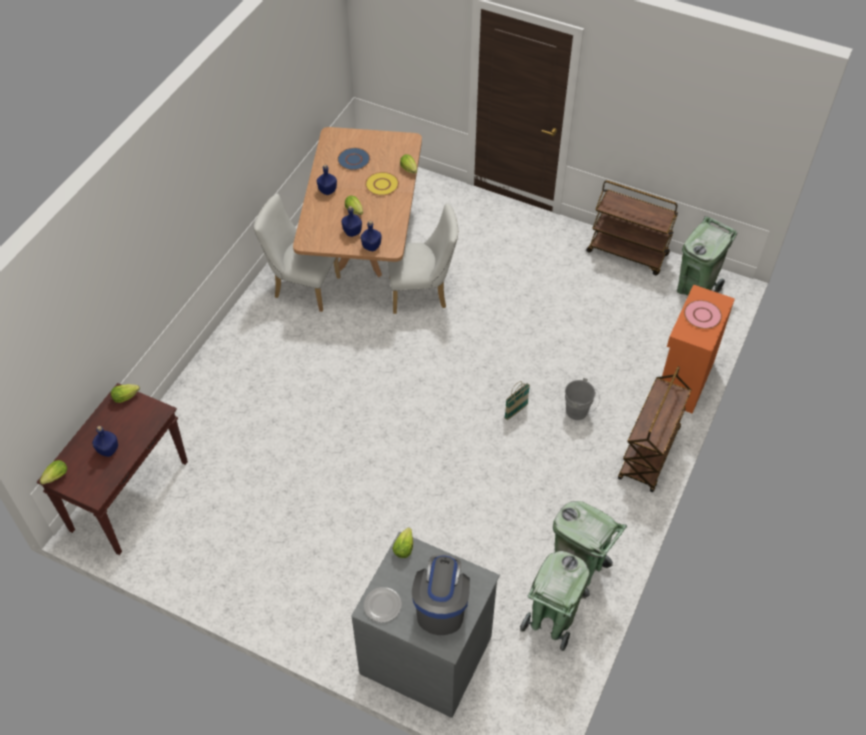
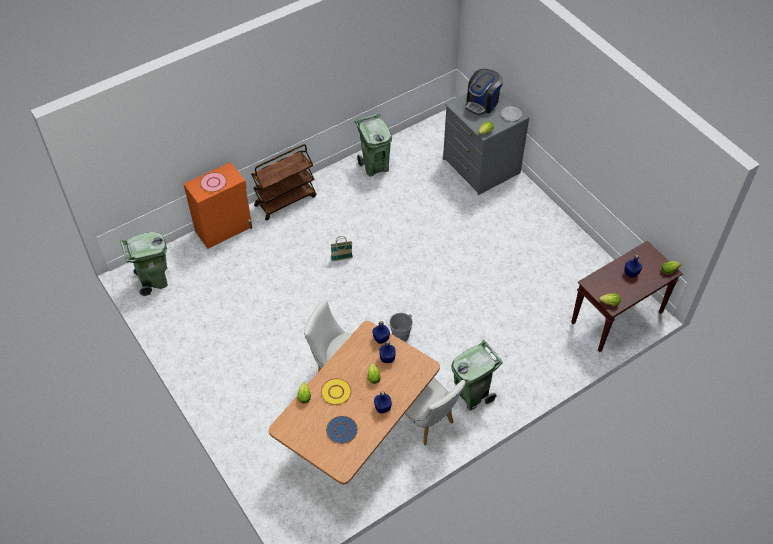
camera: 150 degrees left, 0 degrees up
green trash can [520,551,590,651] -> green trash can moved to [451,340,503,411]
grey bucket [565,378,600,420] -> grey bucket moved to [386,313,413,342]
brown cart [586,180,678,275] -> none

